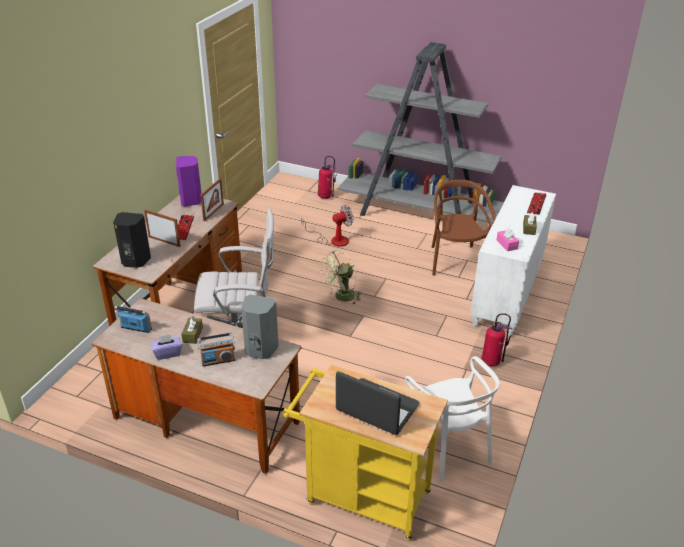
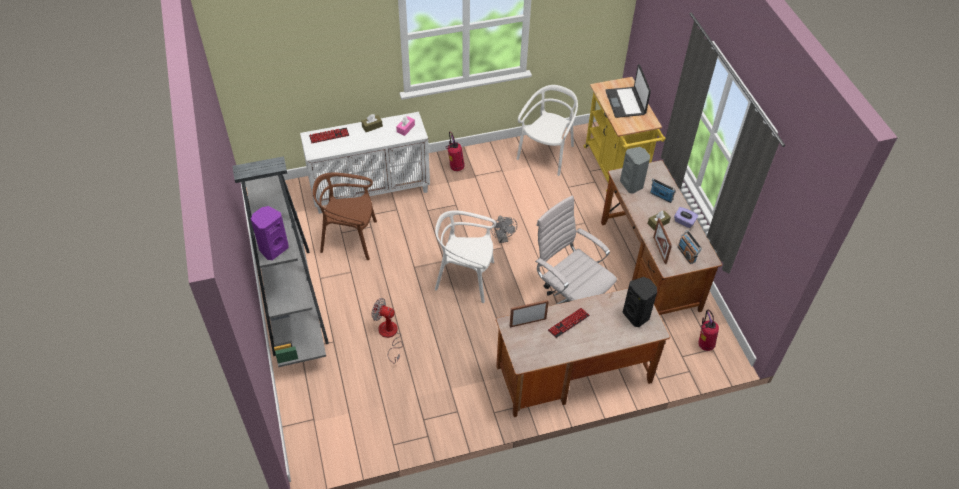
camera: 130 degrees left, 15 degrees up
picture frame [144,210,181,247] -> picture frame moved to [653,218,672,264]
purple speaker [176,156,202,206] -> purple speaker moved to [251,206,288,260]
fire extinguisher [318,156,337,199] -> fire extinguisher moved to [698,310,719,351]
green fan [320,250,361,305] -> white chair [435,210,496,303]
brown chair [432,180,496,276] -> brown chair turned 45 degrees clockwise [312,172,377,260]
none -> grey fan [491,216,517,243]

